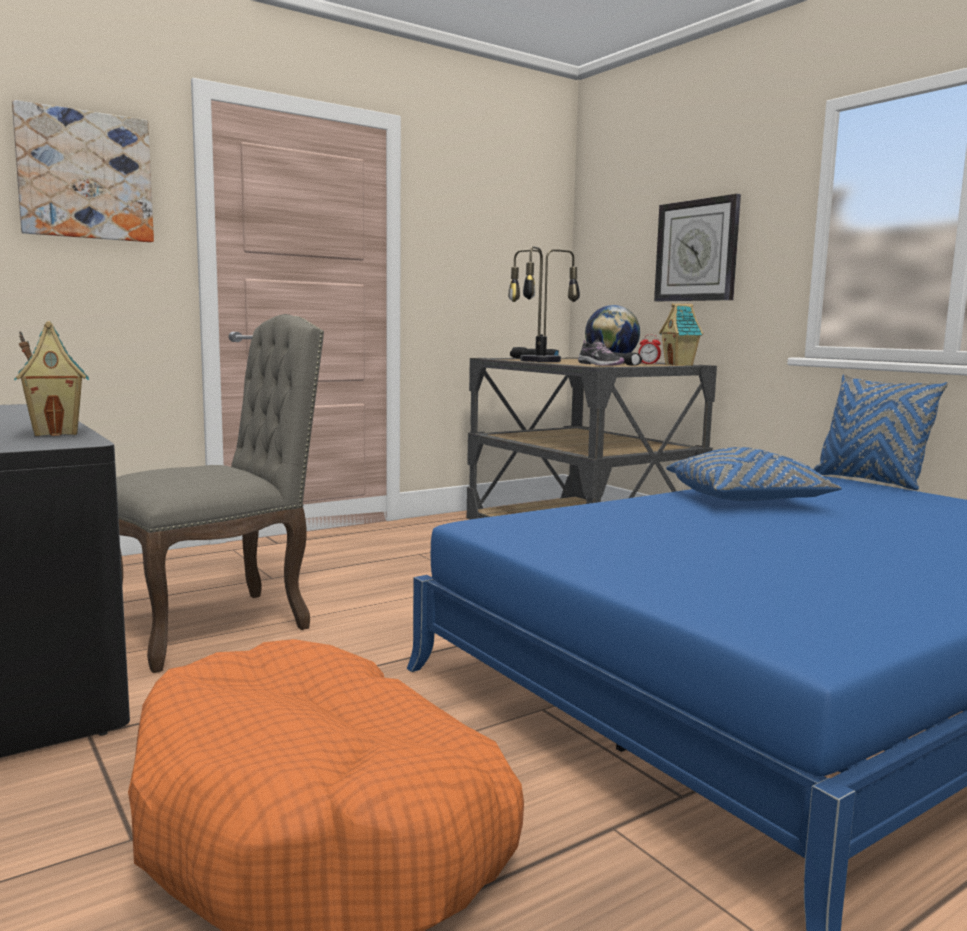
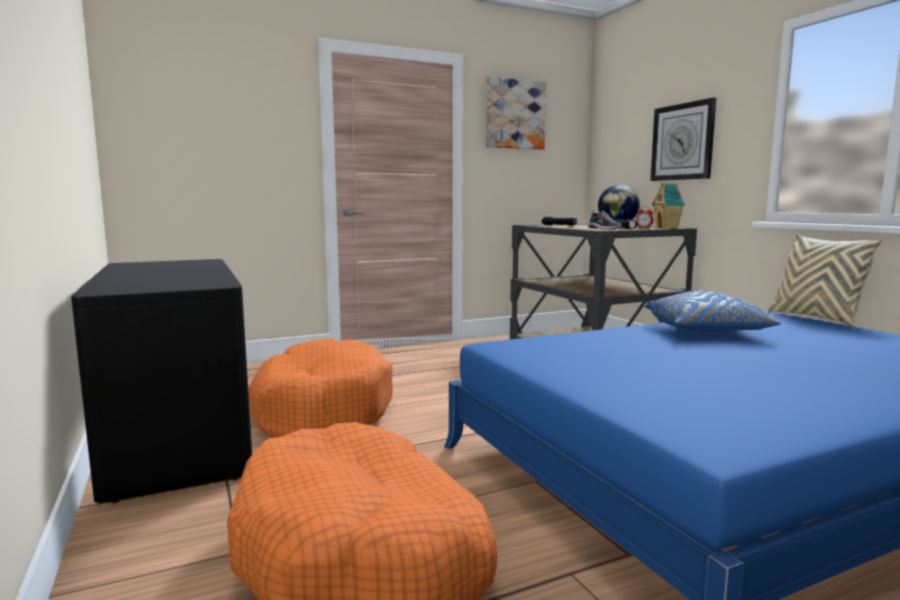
camera: 10 degrees right, 0 degrees up
picture [12,100,154,242] -> picture moved to [486,76,546,150]
toy house [14,321,89,436] -> none
grey chair [116,314,324,673] -> orange dog bed [248,338,393,438]
table lamp [508,246,580,362] -> none
blue pillow [814,374,948,490] -> beige pillow [768,234,881,326]

